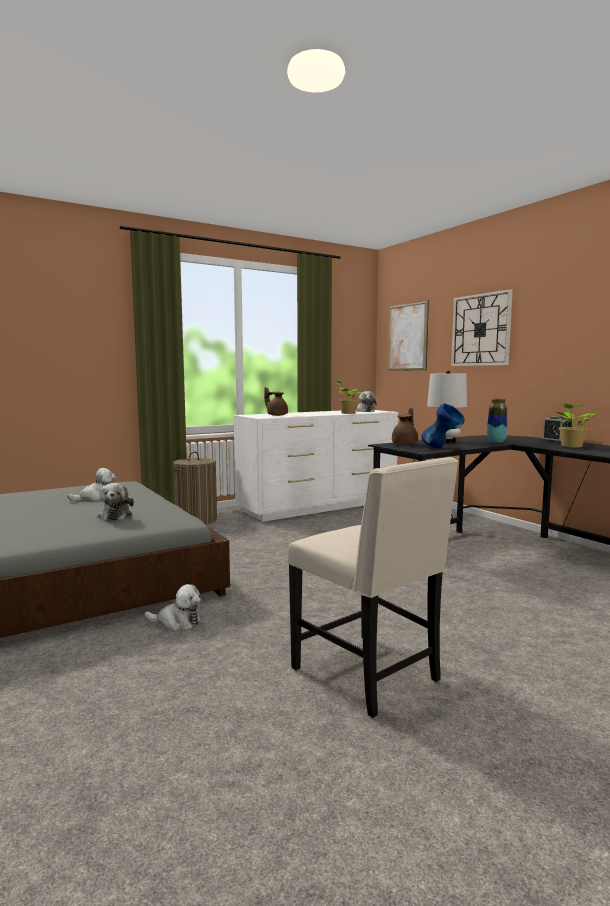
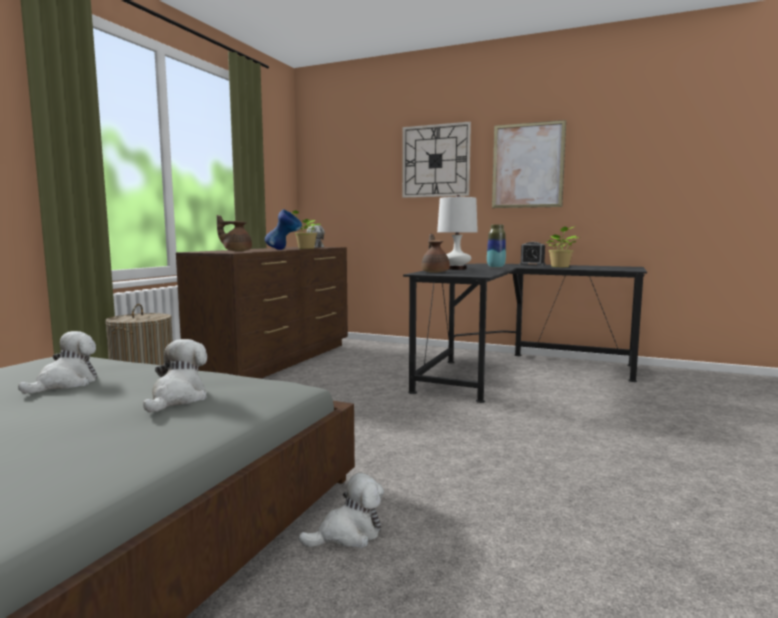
camera: 35 degrees left, 0 degrees up
plush toy [98,483,134,521] -> plush toy turned 120 degrees counterclockwise [143,339,207,413]
white dresser [234,410,398,522] -> brown dresser [176,247,348,379]
beige chair [287,457,459,718] -> none
picture [388,300,429,371] -> picture moved to [492,120,566,208]
blue vase [421,403,465,448] -> blue vase moved to [265,209,302,250]

